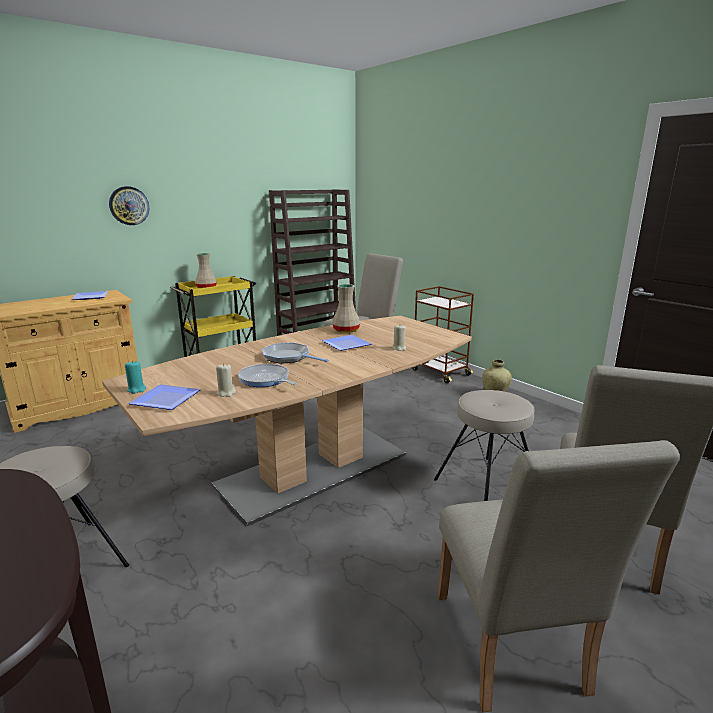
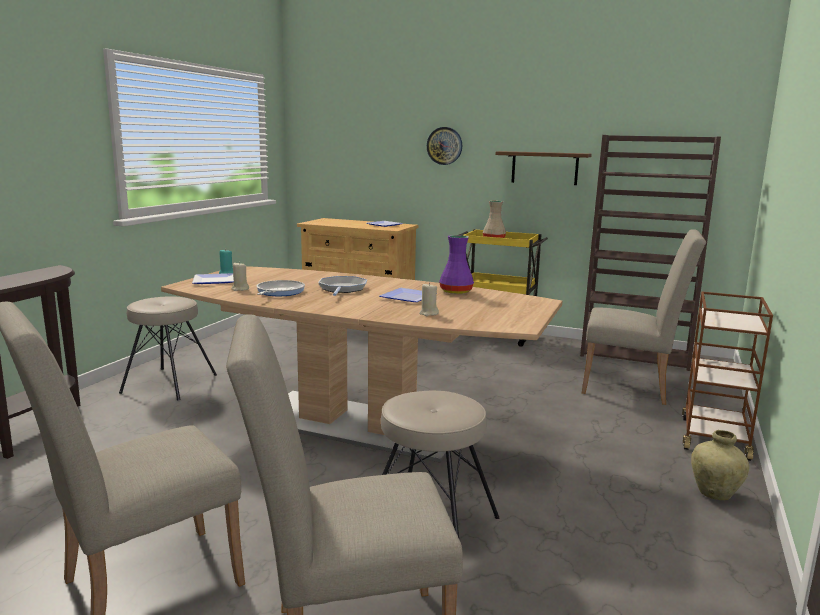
camera: 60 degrees right, 5 degrees down
beige vase [332,284,360,333] -> purple vase [439,235,474,294]
none -> shelf [496,151,592,185]

